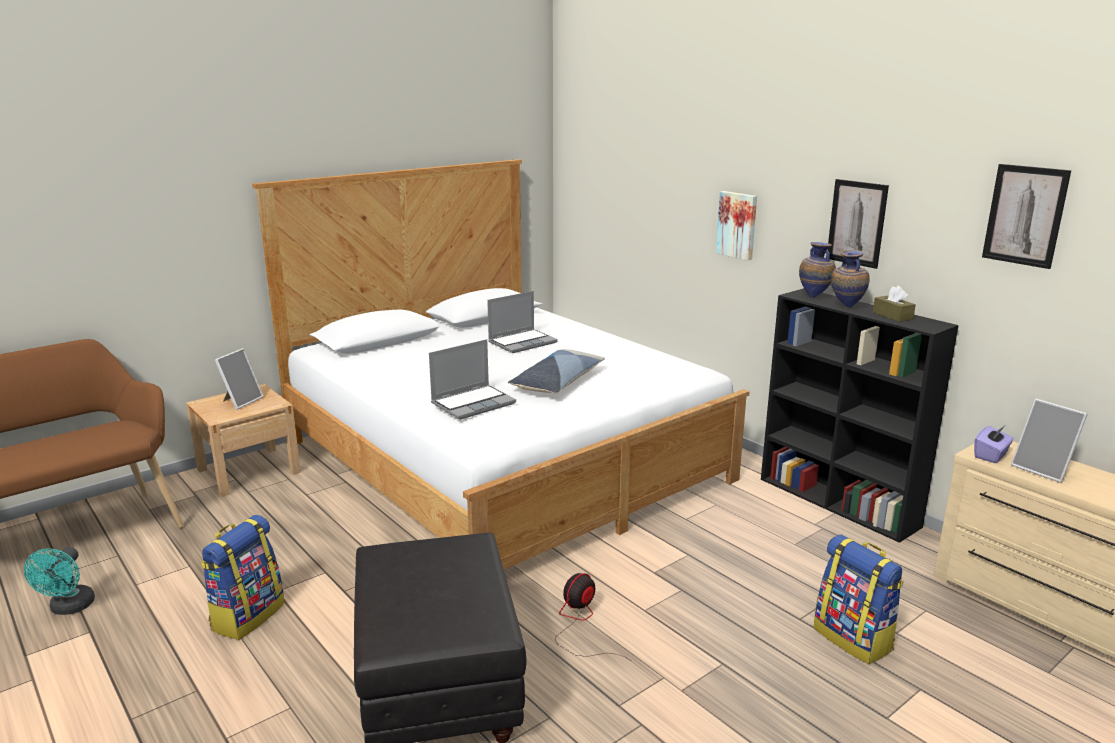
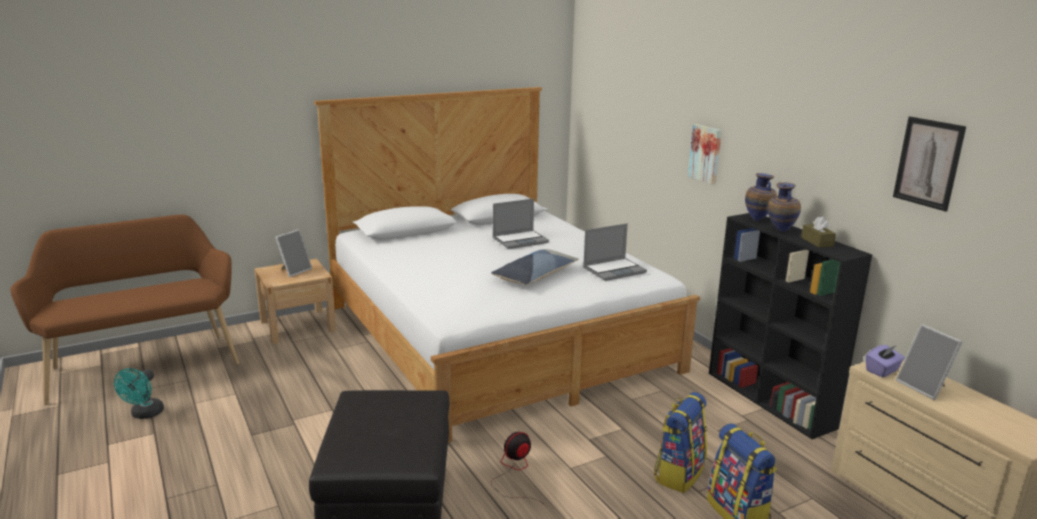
camera: 10 degrees right, 0 degrees up
backpack [200,515,285,640] -> backpack moved to [654,392,707,493]
laptop [429,339,516,420] -> laptop moved to [583,223,647,281]
picture [827,179,889,269] -> none

